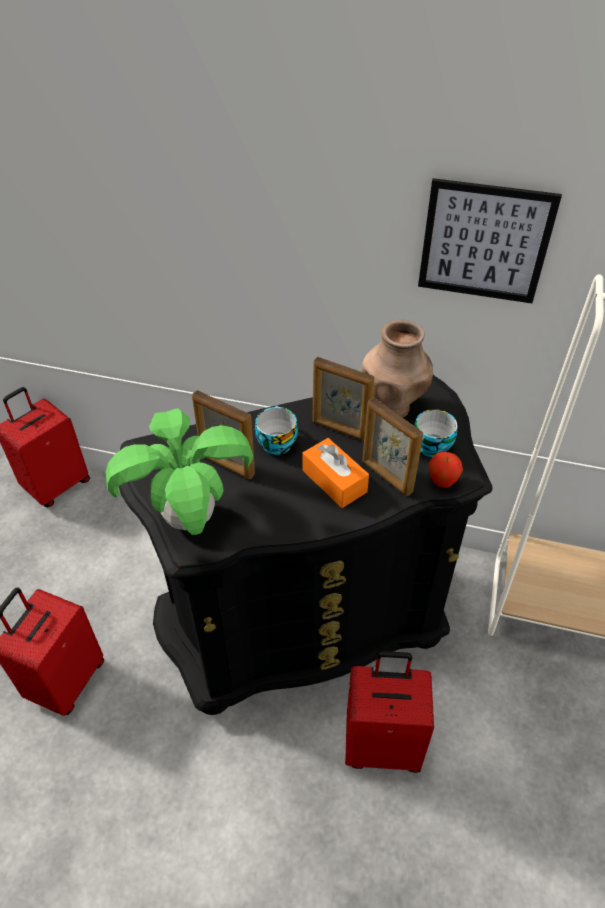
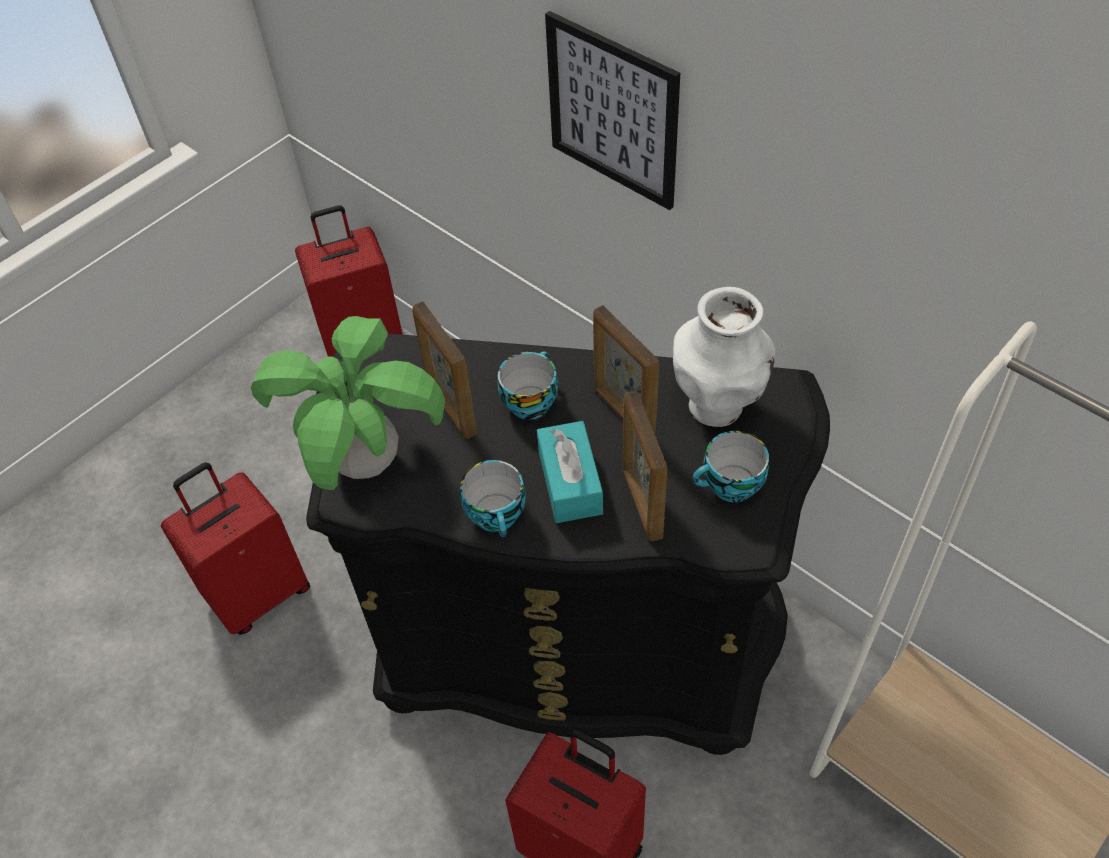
camera: 30 degrees right, 5 degrees up
orange tissue box [302,438,369,508] -> turquoise tissue box [537,421,603,523]
brown vase [362,320,433,418] -> white vase [673,287,776,427]
picture [418,178,562,303] -> picture moved to [545,11,680,210]
apple [429,452,463,488] -> none
none -> cup [460,460,526,537]

